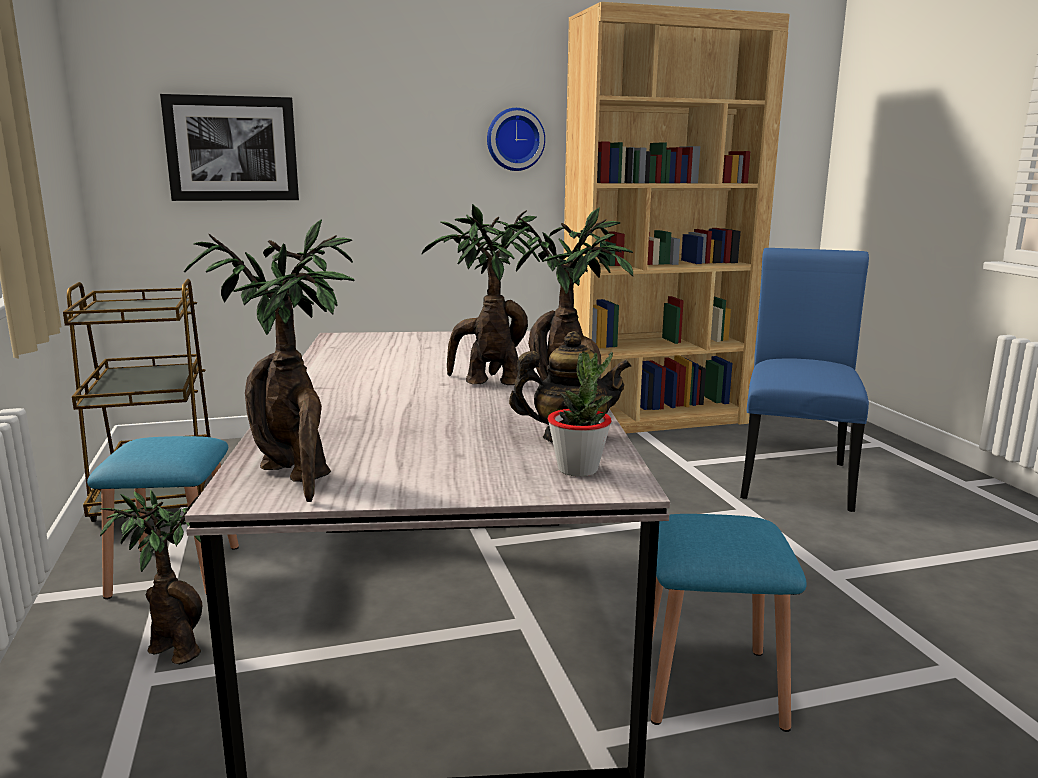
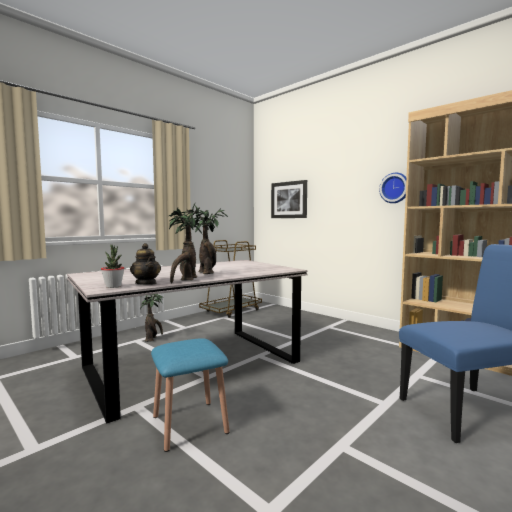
camera: 60 degrees right, 10 degrees down
blue stool [87,436,239,599] -> none
potted plant [184,220,354,502] -> none

